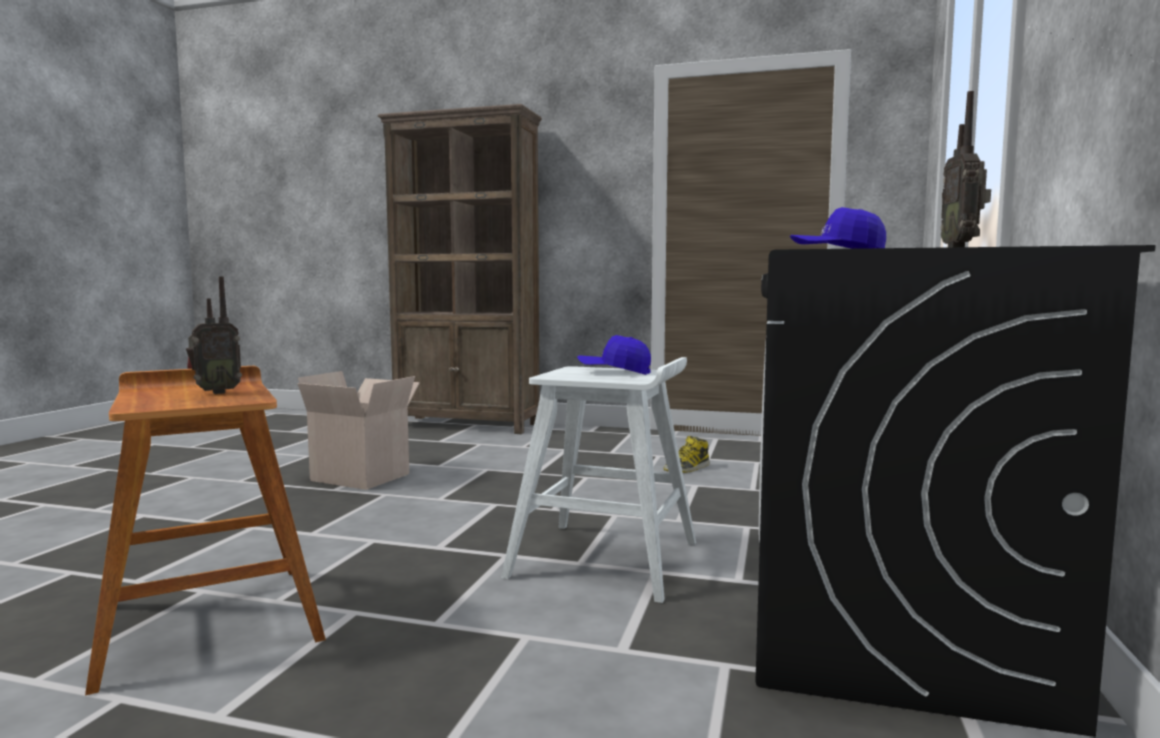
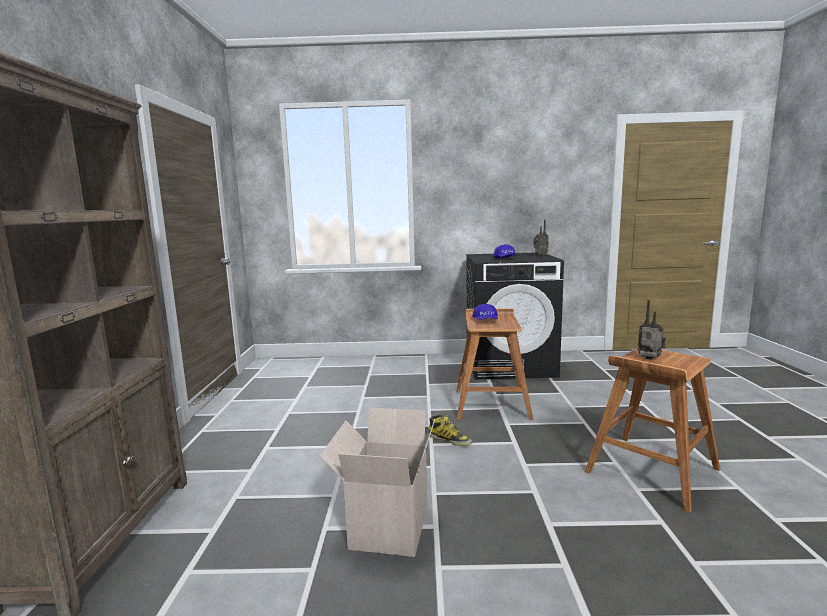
camera: 105 degrees left, 5 degrees up
white stool [501,357,696,603] -> brown stool [456,308,533,420]
boot [664,436,710,473] -> boot moved to [428,414,472,446]

